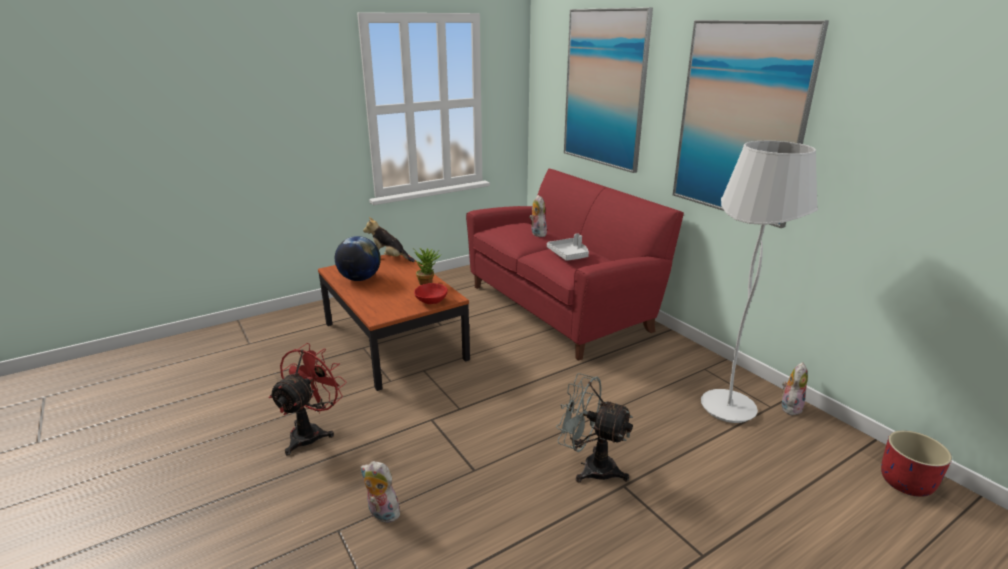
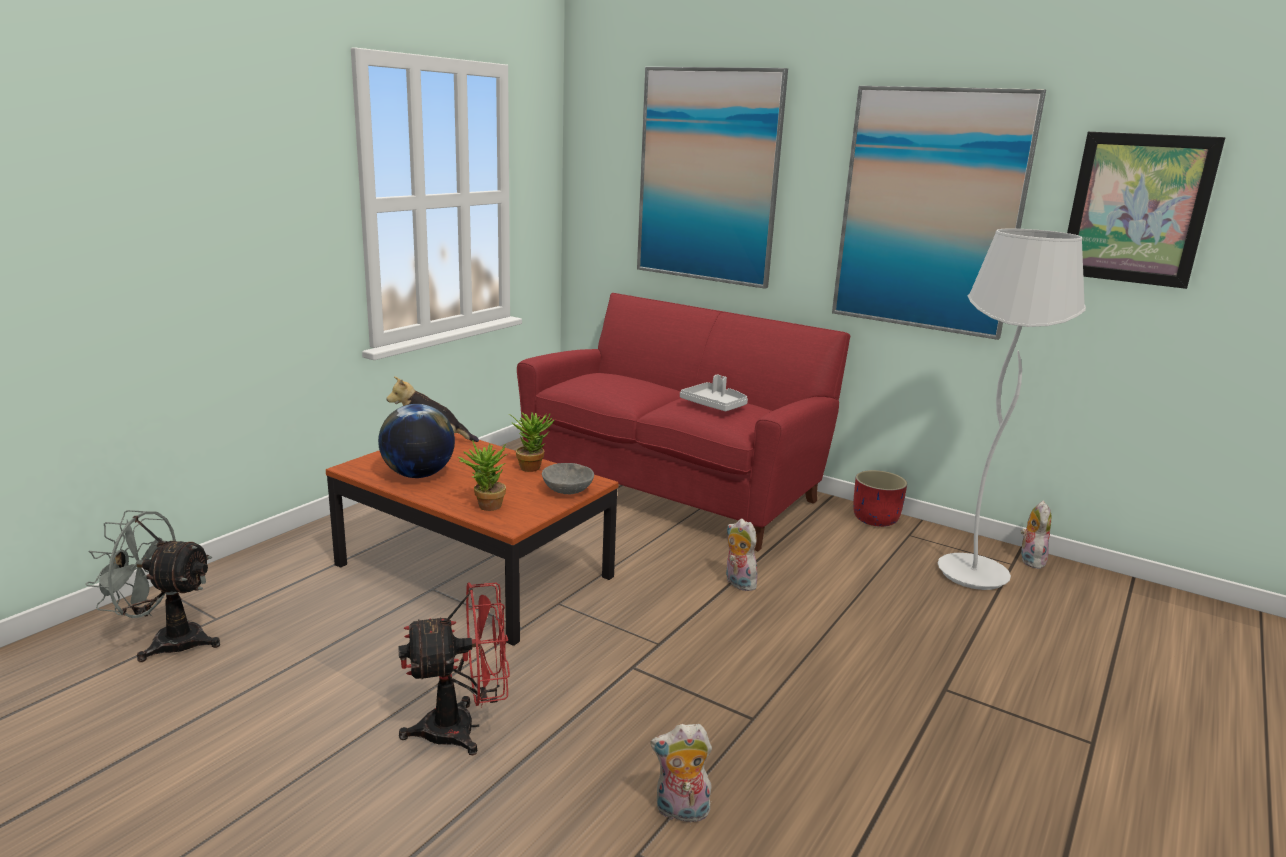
camera: 25 degrees left, 5 degrees down
red fan [269,343,347,455] -> red fan turned 75 degrees clockwise [398,583,510,755]
red bowl [414,283,448,304] -> grey bowl [542,463,594,495]
plush toy [529,195,547,237] -> plush toy moved to [726,519,758,591]
grey fan [556,373,633,483] -> grey fan moved to [86,510,220,662]
red planter [881,431,952,497] -> red planter moved to [853,470,907,527]
none -> potted plant [458,440,508,511]
none -> picture [1067,132,1225,289]

